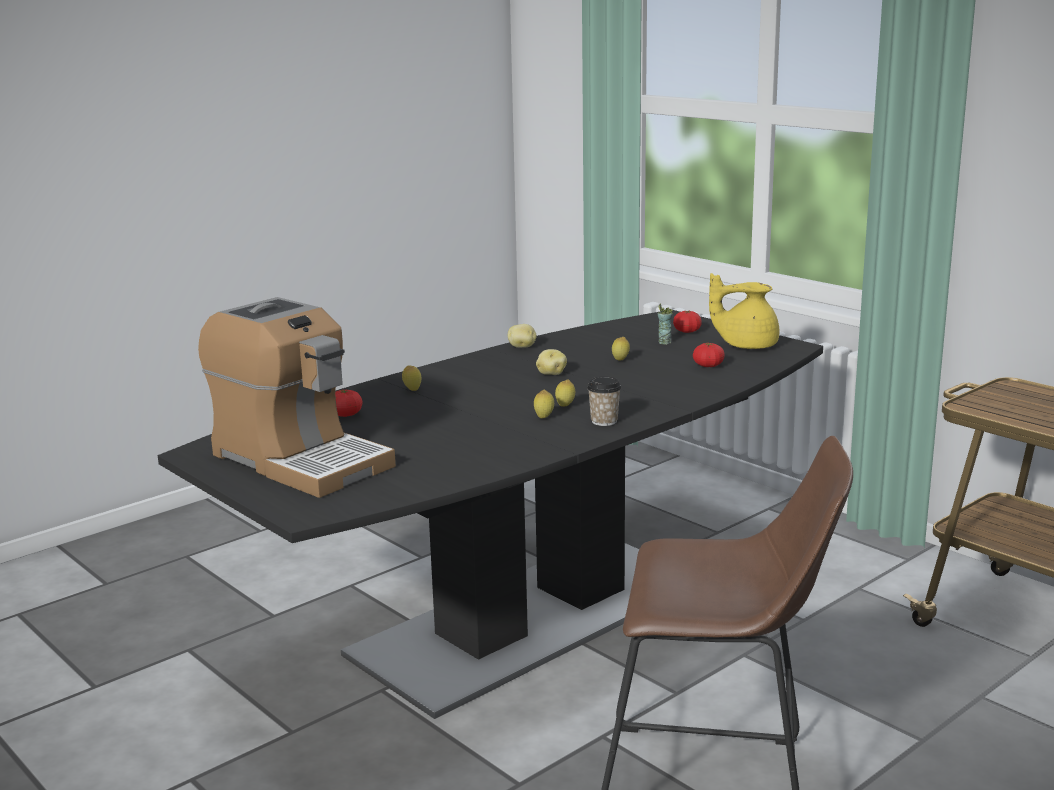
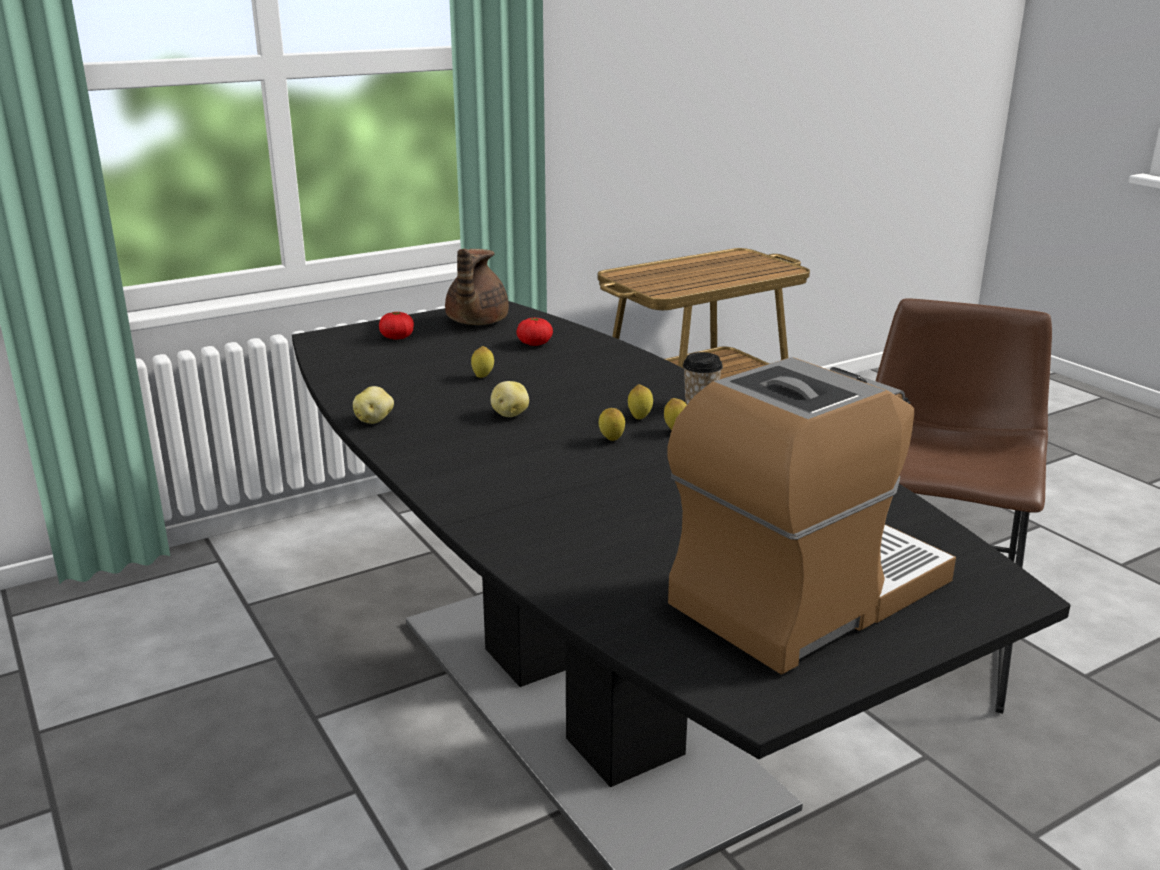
camera: 80 degrees left, 5 degrees up
tomato [335,390,363,417] -> none
lemon [402,365,421,391] -> lemon moved to [599,408,625,441]
cup [658,304,673,345] -> none
yellow teapot [709,273,779,349] -> brown teapot [445,249,509,325]

